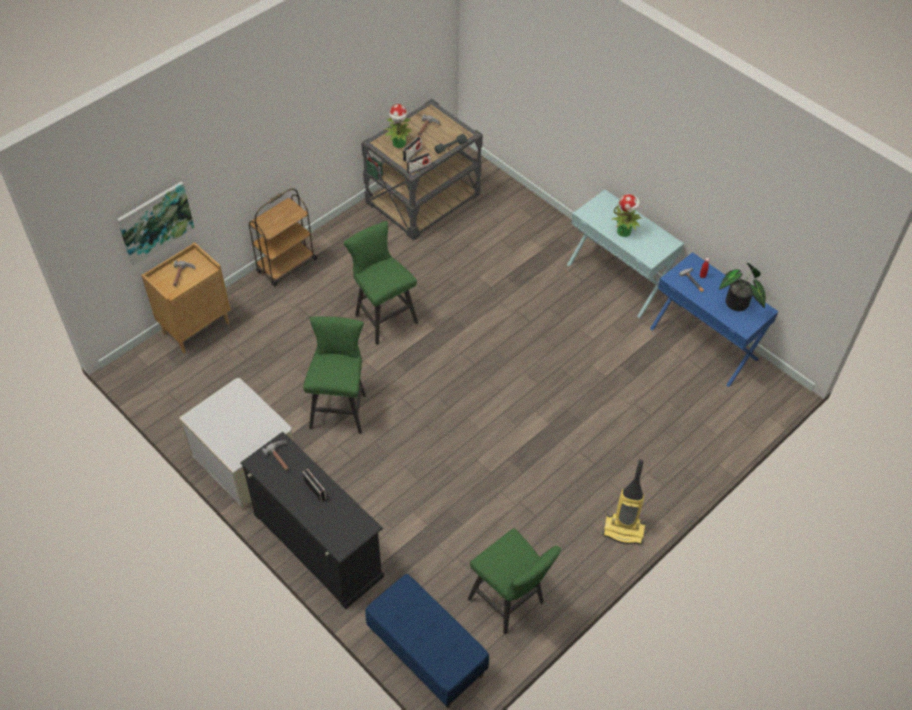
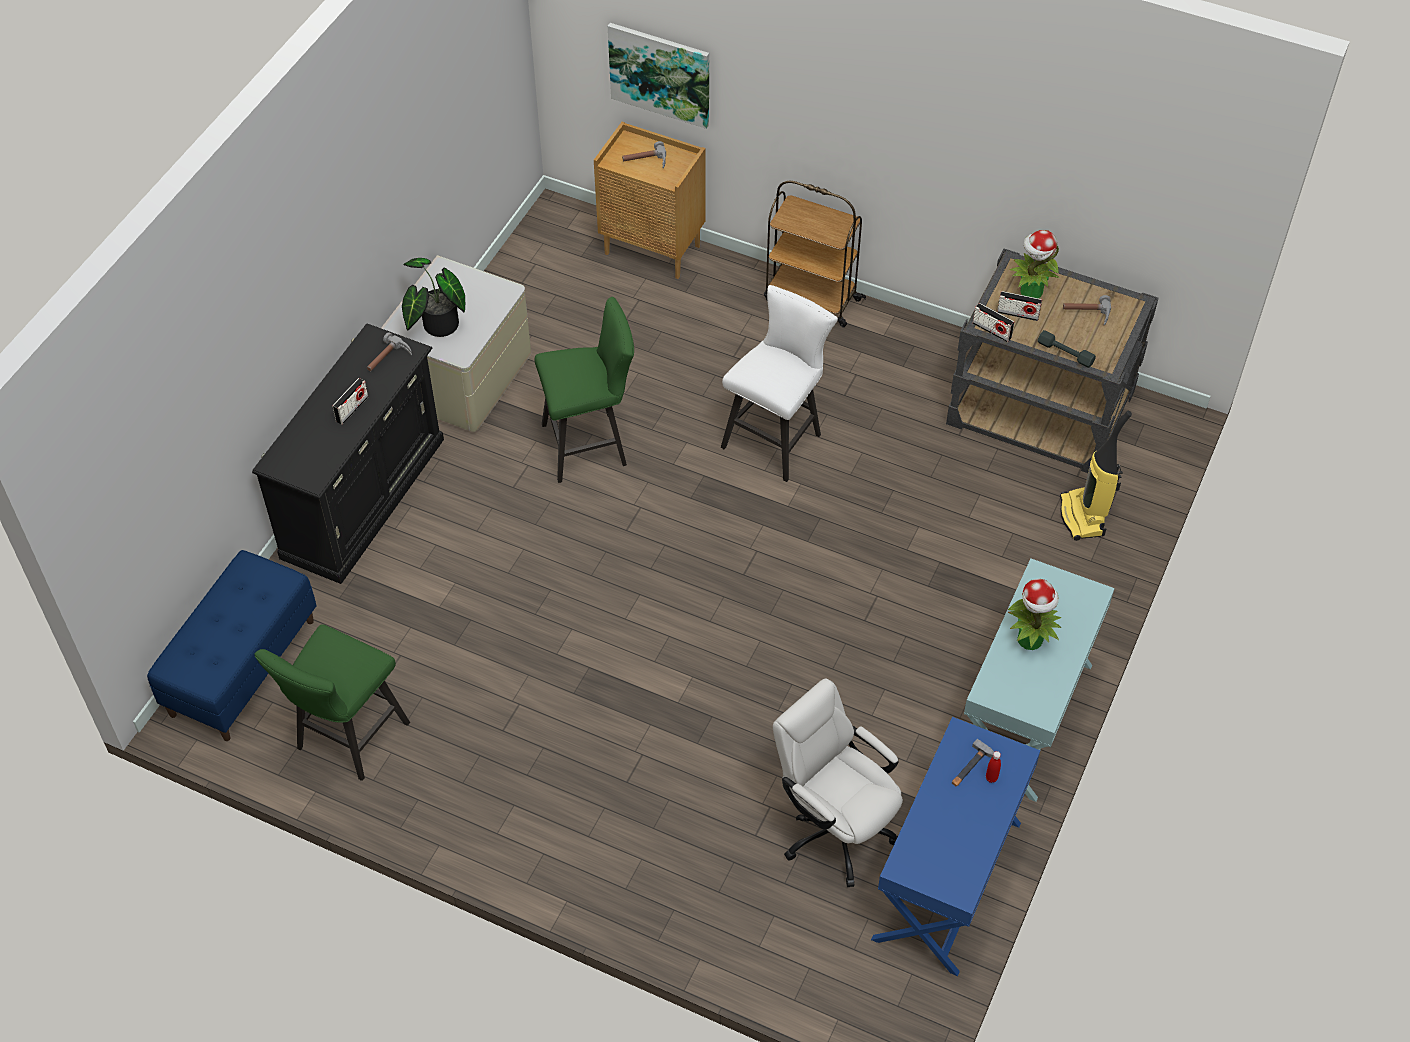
camera: 70 degrees right, 0 degrees up
green stool [343,221,418,345] -> white stool [721,285,838,482]
vacuum cleaner [602,460,646,545] -> vacuum cleaner moved to [1060,411,1132,541]
potted plant [719,263,766,311] -> potted plant moved to [402,258,465,337]
none -> white office chair [773,678,903,887]

